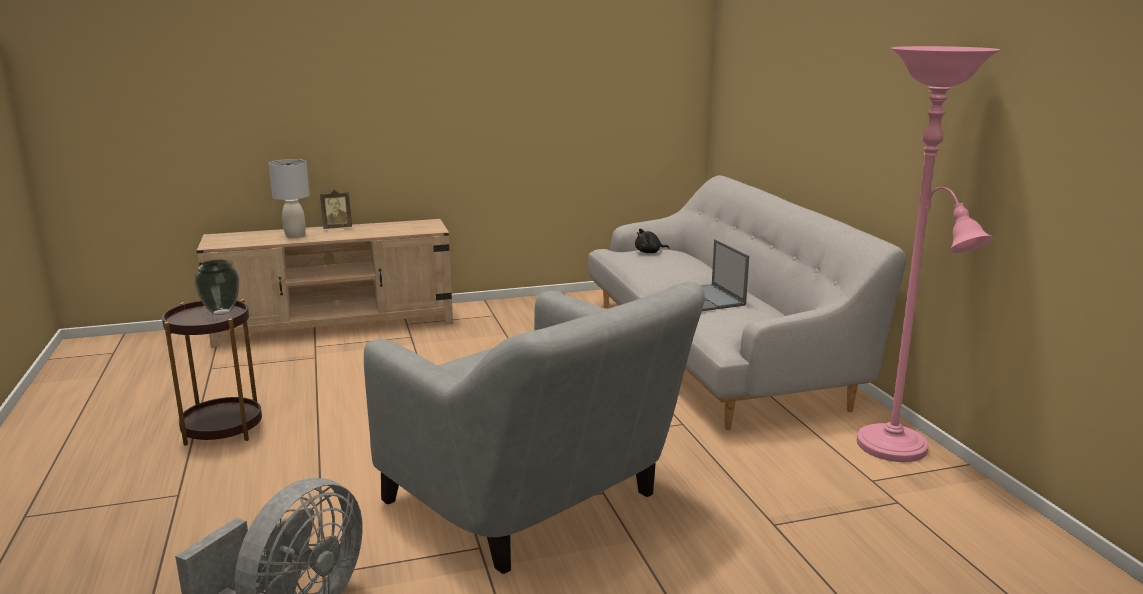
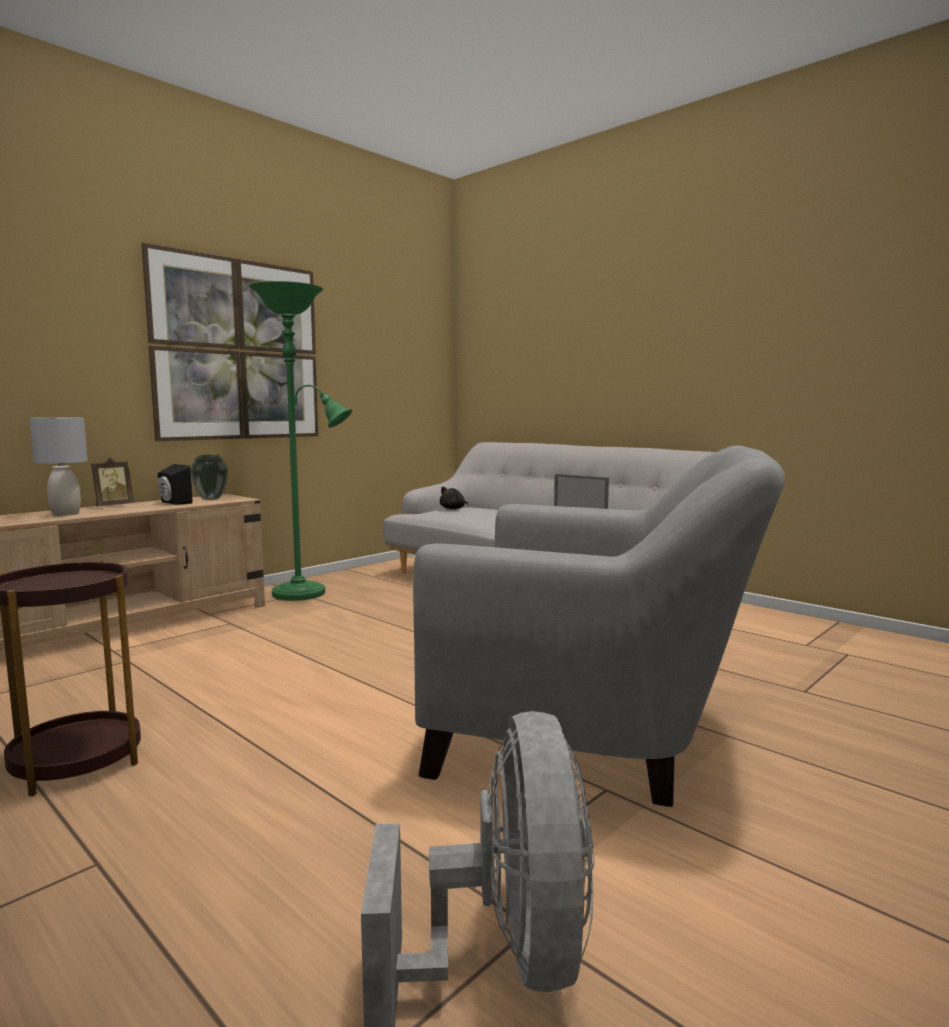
camera: 30 degrees left, 10 degrees down
vase [195,260,239,315] -> vase moved to [191,455,228,500]
pink floor lamp [857,46,1000,462] -> none
none -> picture [141,243,318,441]
none -> black speaker [158,464,193,505]
none -> green floor lamp [249,281,352,601]

